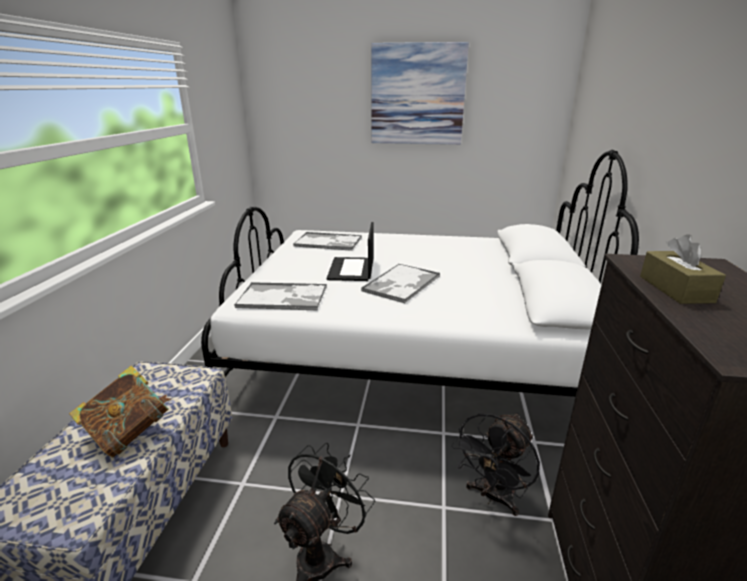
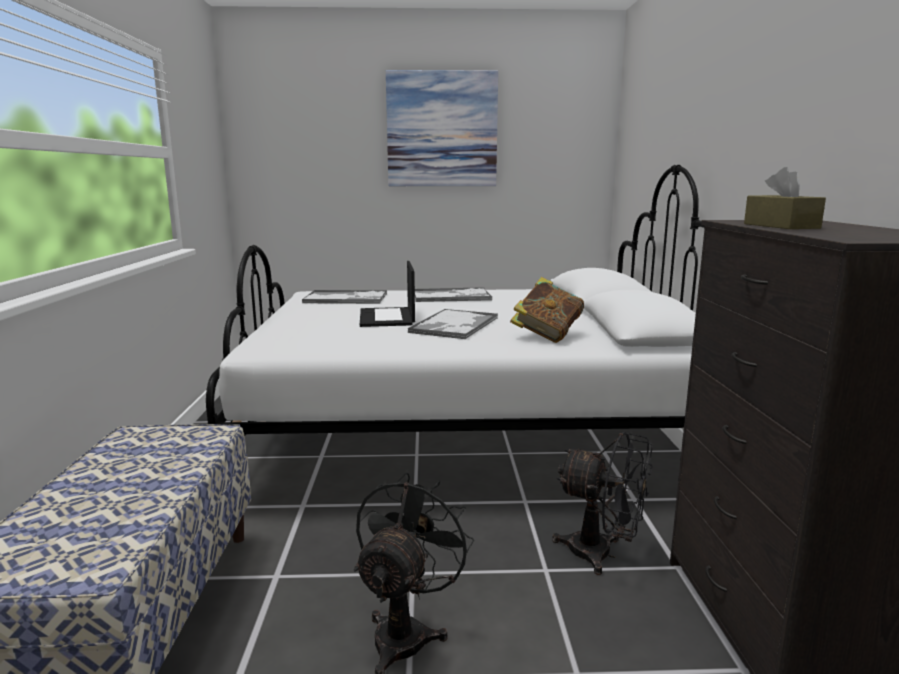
camera: 10 degrees left, 10 degrees down
book [69,365,171,457] -> book moved to [510,277,584,343]
tray [234,282,327,310] -> tray moved to [415,287,492,302]
black fan [452,413,540,516] -> black fan turned 90 degrees counterclockwise [552,432,653,575]

